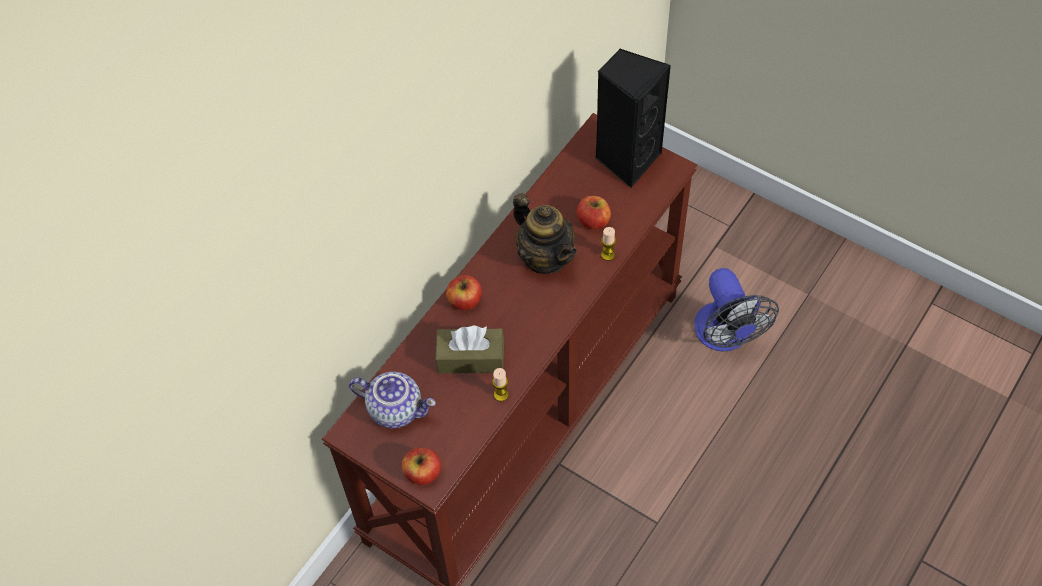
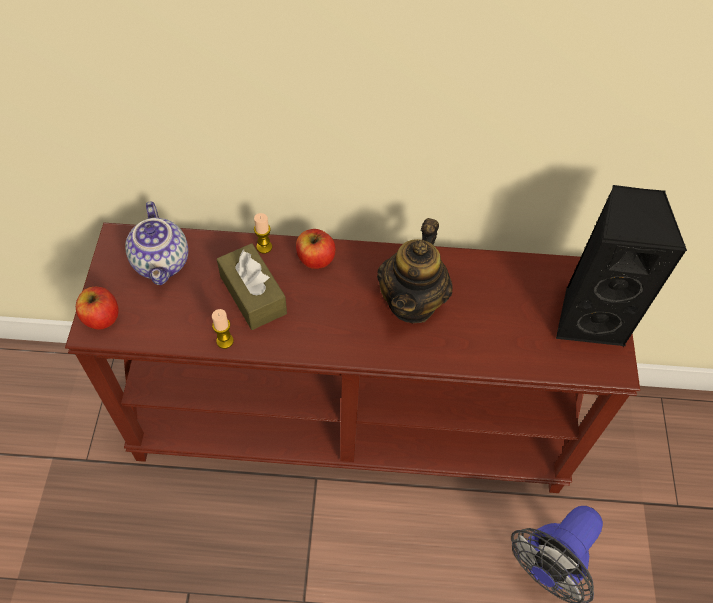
camera: 55 degrees right, 0 degrees up
apple [577,196,611,230] -> none
candle [601,227,616,261] -> candle moved to [254,213,272,254]

